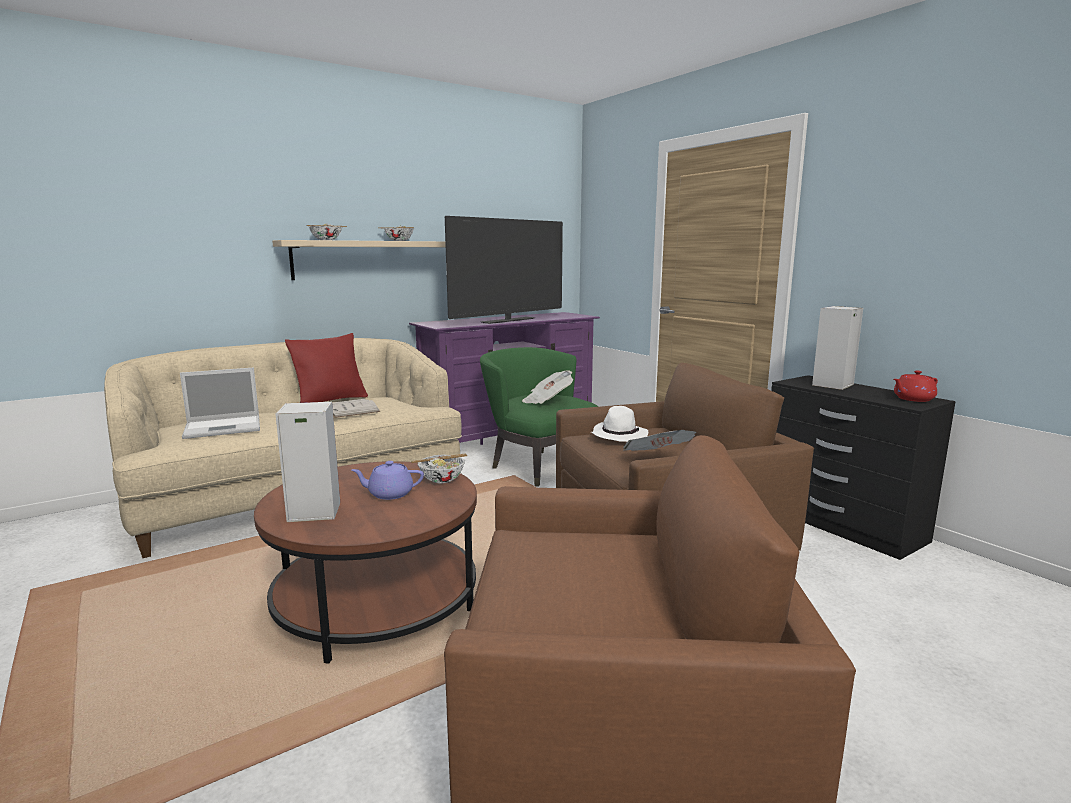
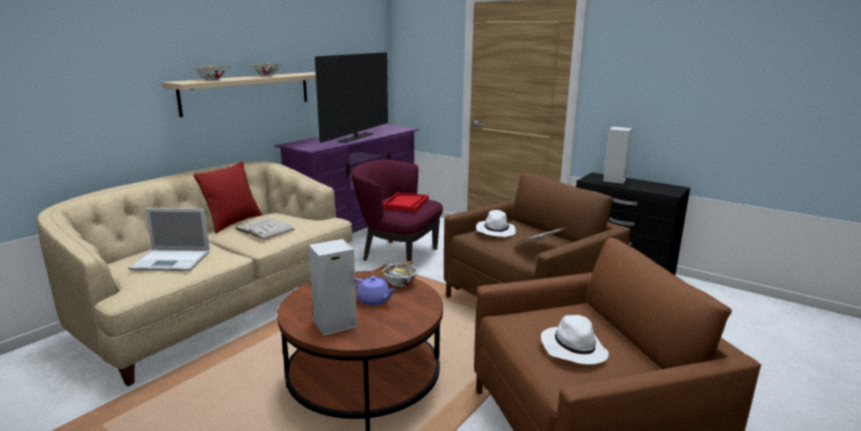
camera: 20 degrees left, 5 degrees up
laptop [180,368,260,439] -> laptop turned 45 degrees clockwise [128,208,210,271]
purple teapot [352,461,424,500] -> purple teapot turned 120 degrees counterclockwise [355,276,396,306]
green armchair [480,347,598,487] -> purple armchair [351,160,443,265]
newspaper [522,370,573,404] -> red tray [382,192,429,212]
red teapot [894,371,938,402] -> none
none -> white hat [541,315,609,364]

